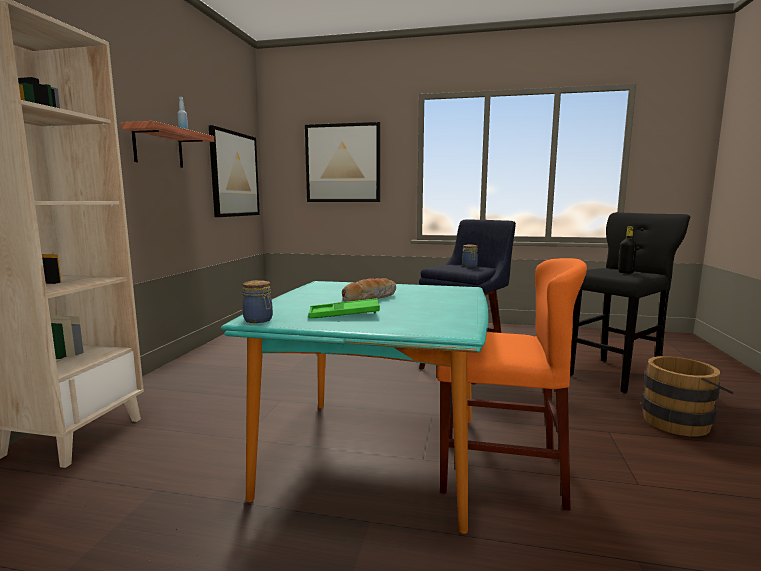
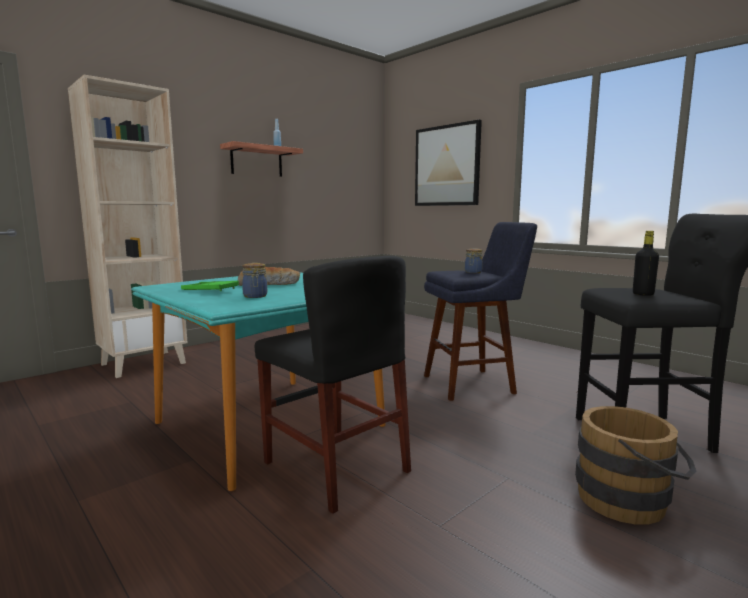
camera: 35 degrees right, 0 degrees up
picture [209,125,260,217] -> none
jar [242,280,273,323] -> jar moved to [242,263,267,298]
orange chair [437,258,587,511] -> black chair [255,256,411,514]

